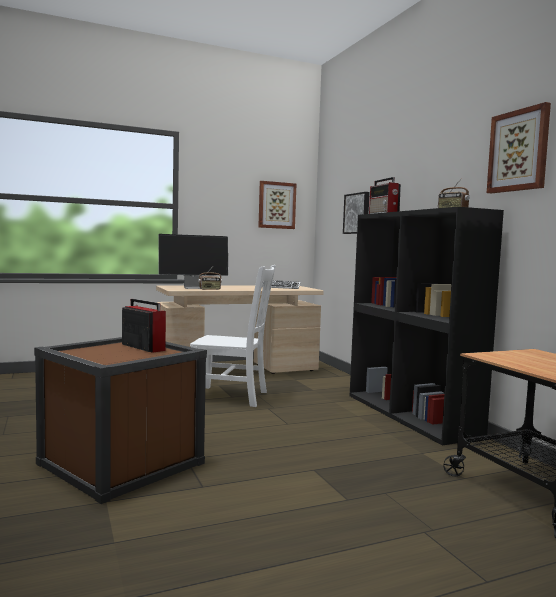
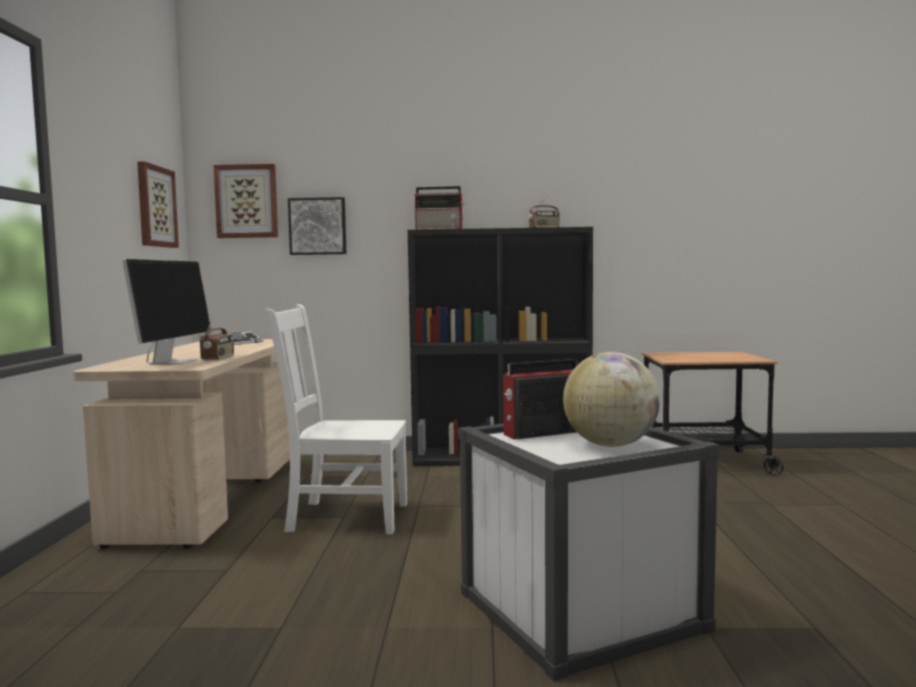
camera: 65 degrees left, 0 degrees up
brown storage box [34,337,207,504] -> white storage box [459,423,719,681]
white chair [190,265,276,407] -> white chair turned 120 degrees counterclockwise [266,304,407,534]
picture [487,102,551,193] -> picture moved to [214,164,278,238]
none -> globe [563,352,660,447]

